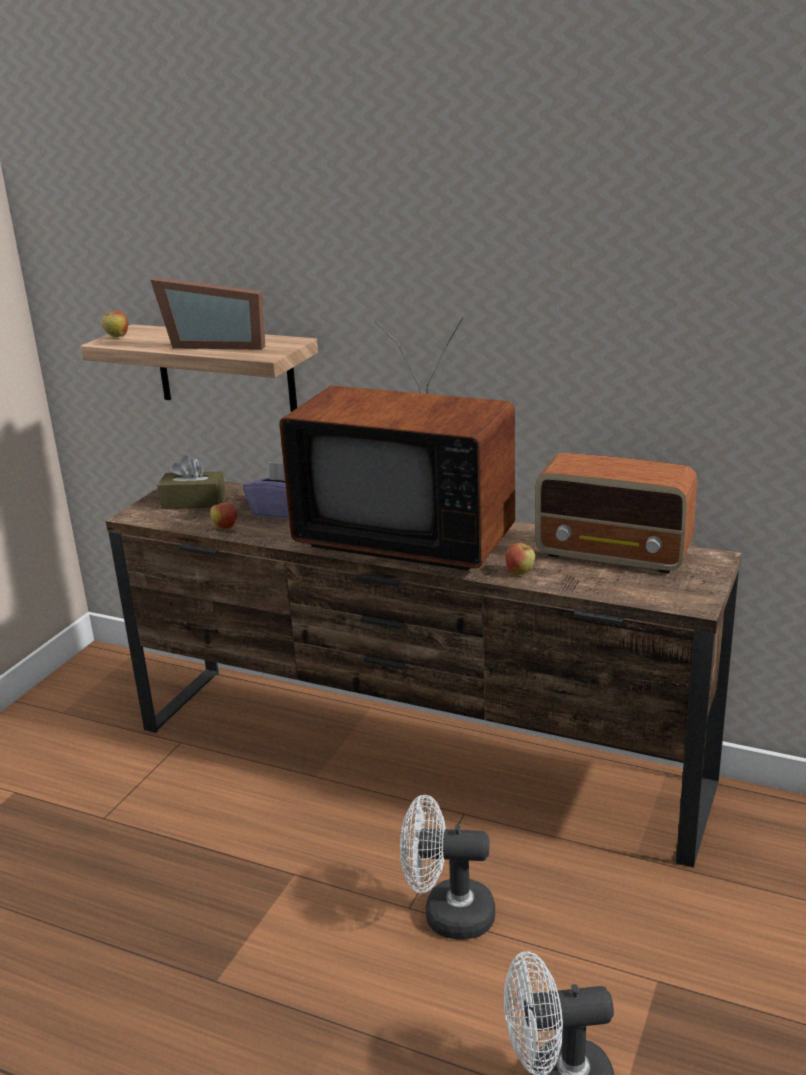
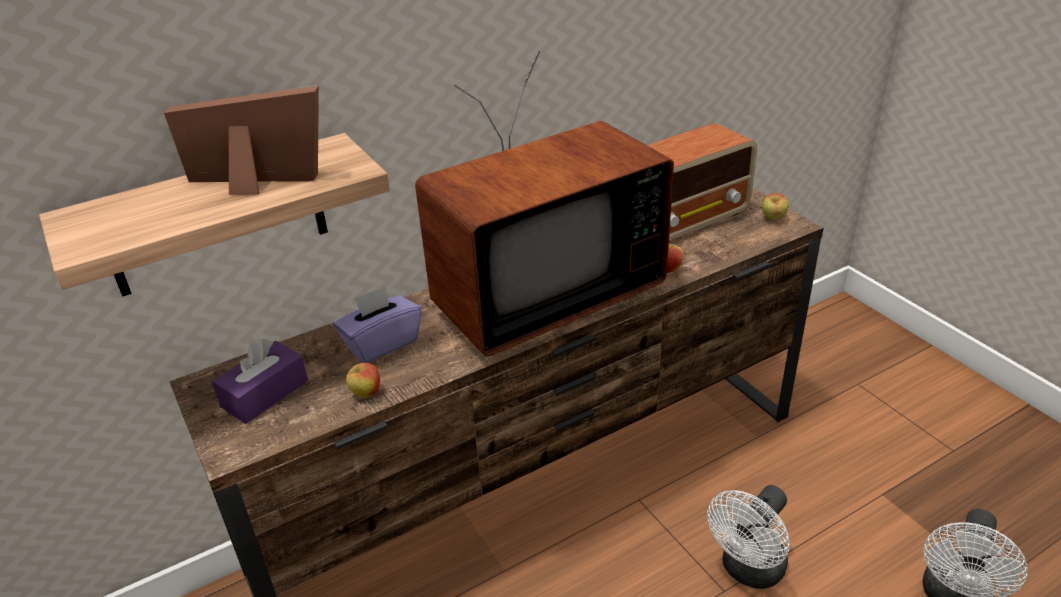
camera: 55 degrees left, 10 degrees up
apple [101,311,128,338] -> apple moved to [761,193,789,220]
picture frame [151,277,265,350] -> picture frame turned 135 degrees counterclockwise [164,85,319,195]
brown tissue box [157,455,226,509] -> purple tissue box [212,339,308,424]

